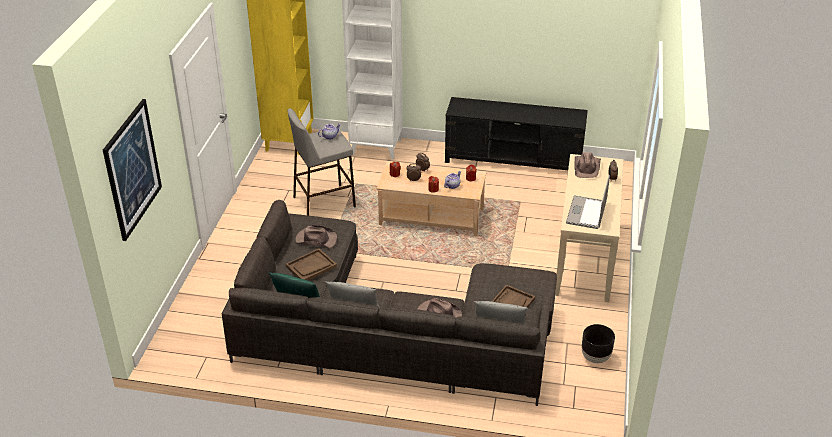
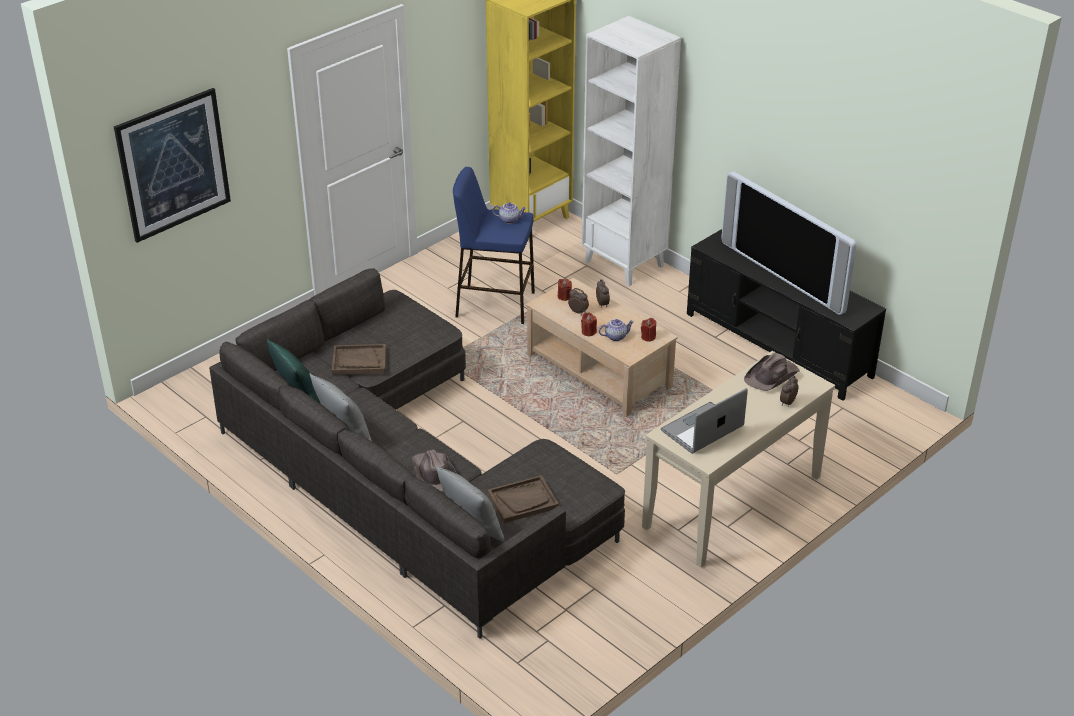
camera: 35 degrees right, 0 degrees up
grey stool [287,109,356,216] -> blue stool [453,167,535,324]
brown hat [295,225,337,248] -> none
black planter [582,324,615,363] -> none
none -> television [721,172,856,315]

